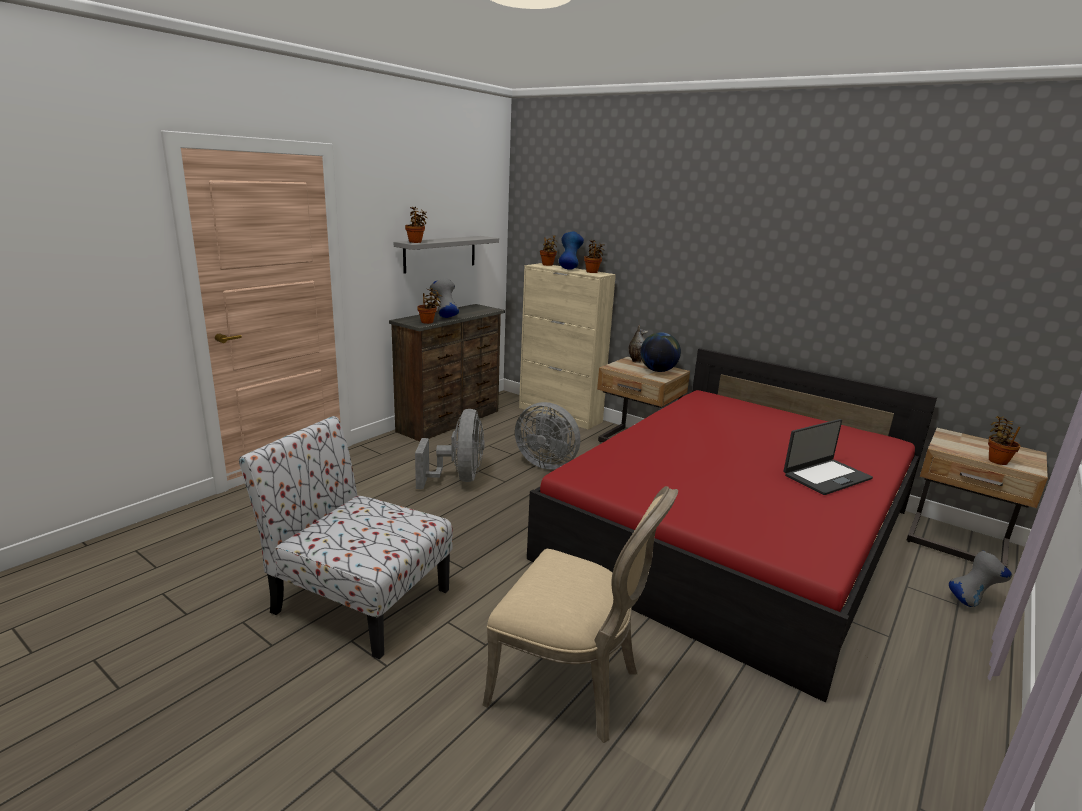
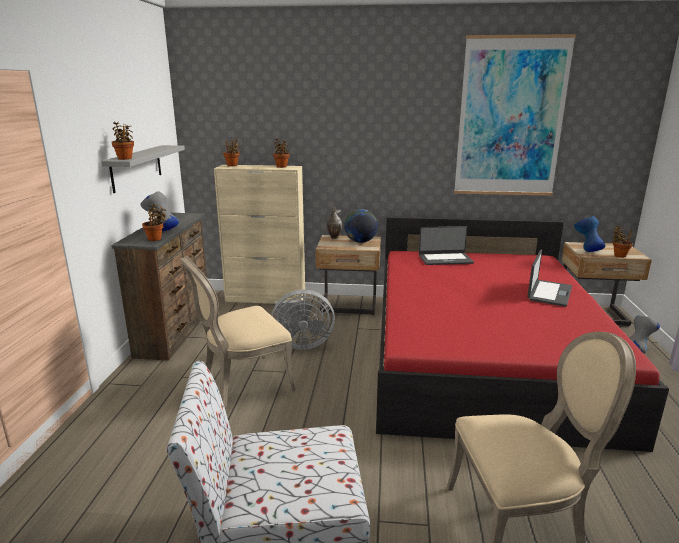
camera: 30 degrees left, 0 degrees up
grey fan [415,409,485,489] -> beige chair [180,256,295,407]
blue vase [559,231,584,270] -> blue vase moved to [574,216,605,252]
none -> laptop [419,226,474,265]
none -> picture [454,34,576,196]

